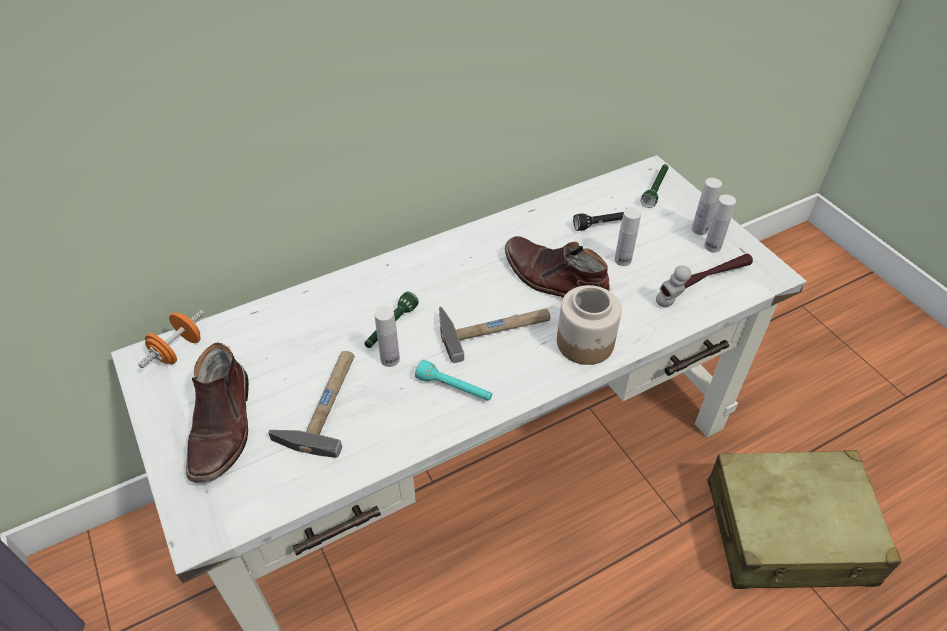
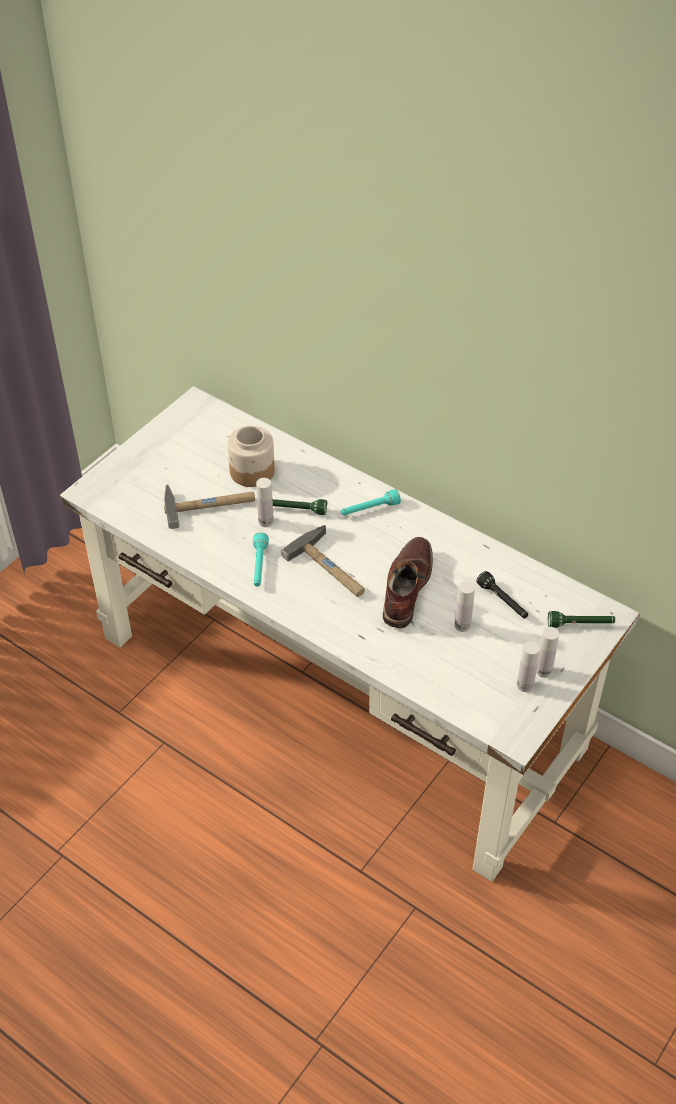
camera: 65 degrees right, 0 degrees up
orange dumbbell [138,310,205,368] -> none
brown boot [186,343,249,483] -> none
jar [557,285,622,365] -> jar moved to [227,426,275,487]
hammer [656,254,753,307] -> none
beige suitcase [707,450,901,589] -> none
none -> turquoise flashlight [341,489,401,515]

